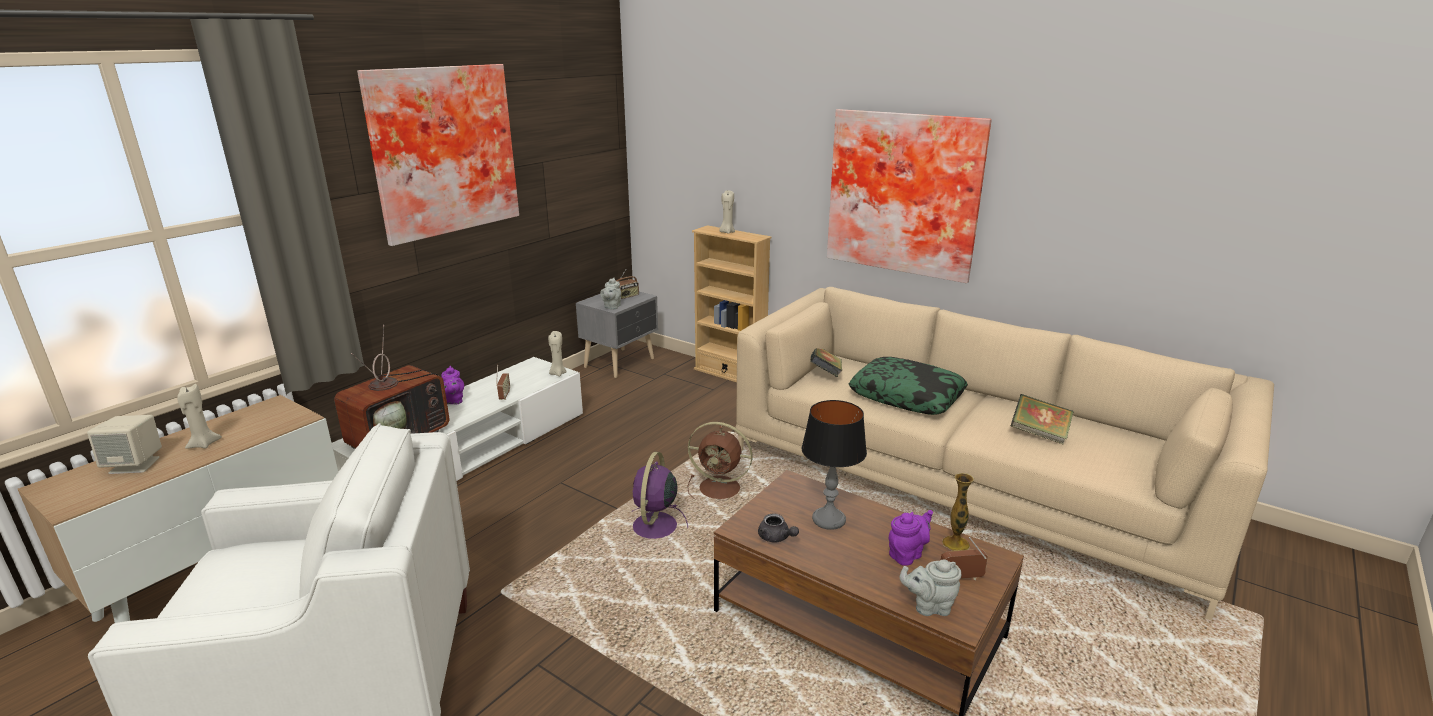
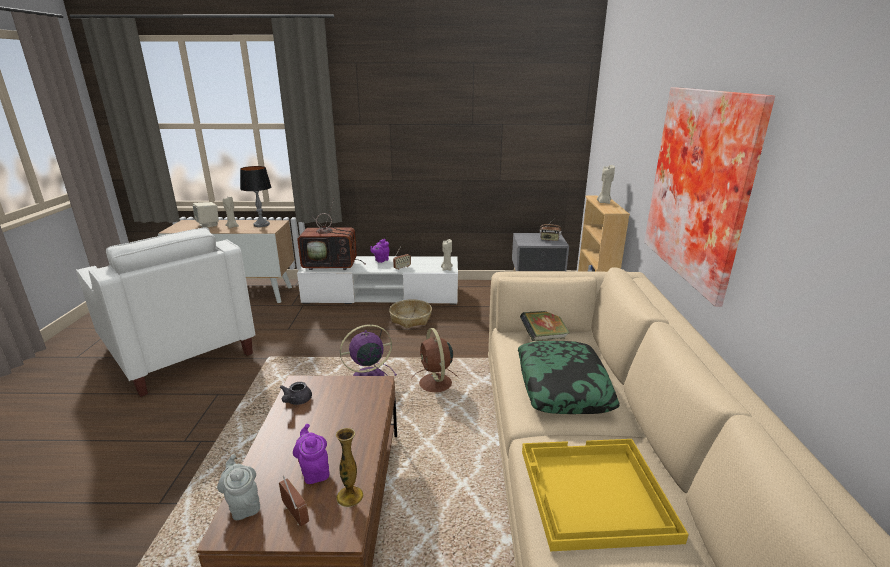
camera: 55 degrees right, 0 degrees up
picture [357,64,519,246] -> none
grey teapot [600,278,621,310] -> none
table lamp [801,400,867,530] -> table lamp moved to [240,166,272,227]
purple teapot [889,510,933,566] -> purple teapot turned 135 degrees counterclockwise [293,424,330,484]
book [1011,394,1074,444] -> yellow tray [522,439,689,551]
none -> basket [389,299,432,328]

